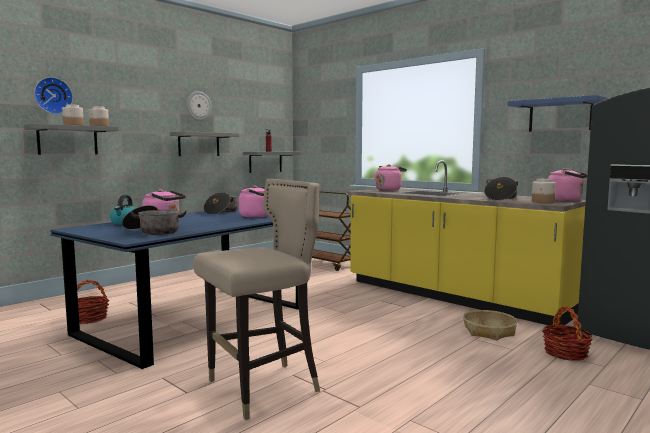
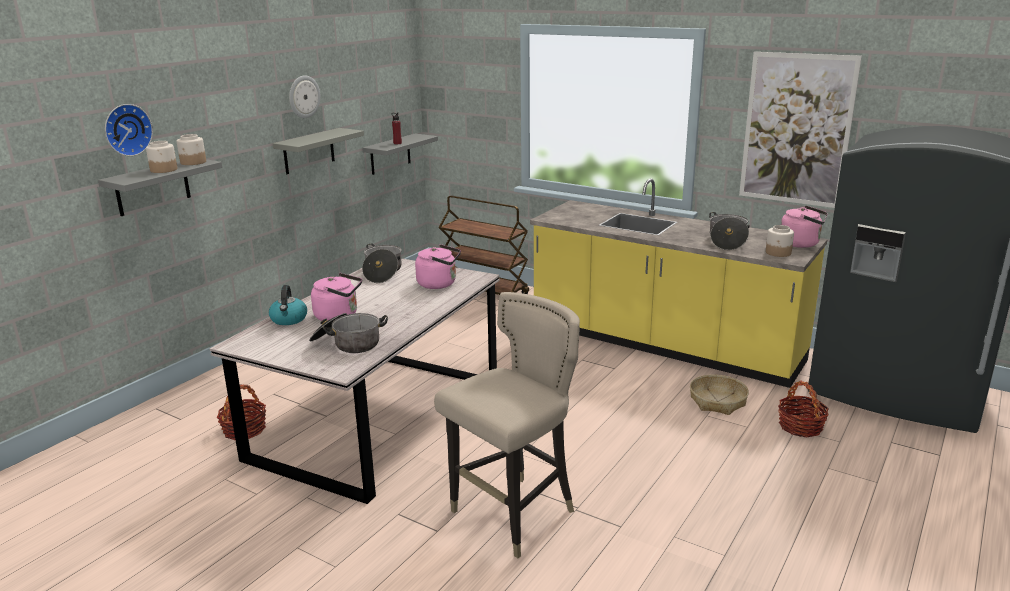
camera: 10 degrees left, 15 degrees up
blue dining table [50,208,299,369] -> grey dining table [210,258,500,504]
pink kettle [373,164,407,191] -> none
blue shelf [508,95,607,132] -> picture [739,52,862,208]

